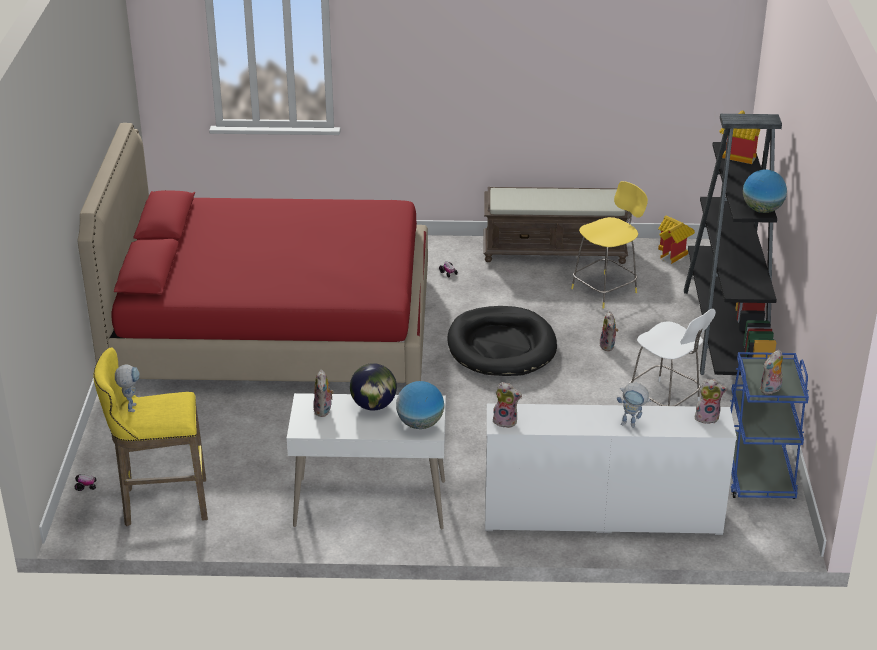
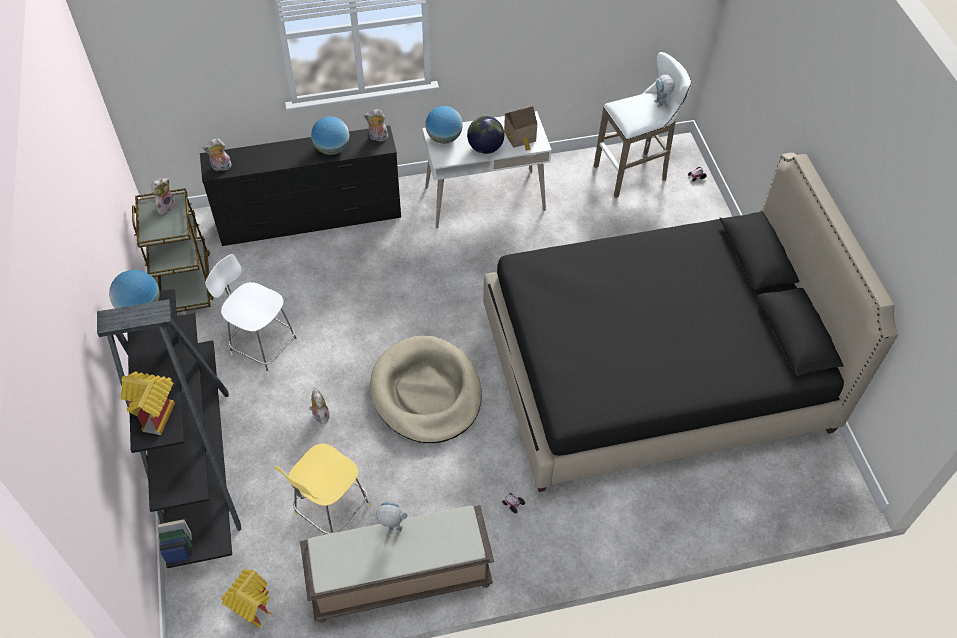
camera: 165 degrees right, 20 degrees up
red bed [77,123,428,385] -> black bed [483,153,898,492]
yellow stool [93,347,208,526] -> white stool [594,52,691,198]
plush toy [313,370,334,417] -> toy house [504,106,537,151]
black dog bed [447,306,557,376] -> beige dog bed [370,336,482,443]
white dresser [485,403,737,535] -> black dresser [200,126,401,246]
toy robot [617,382,652,428] -> toy robot moved to [373,502,407,532]
blue cart [730,352,809,499] -> brown cart [132,188,214,312]
none -> globe [311,116,350,155]

